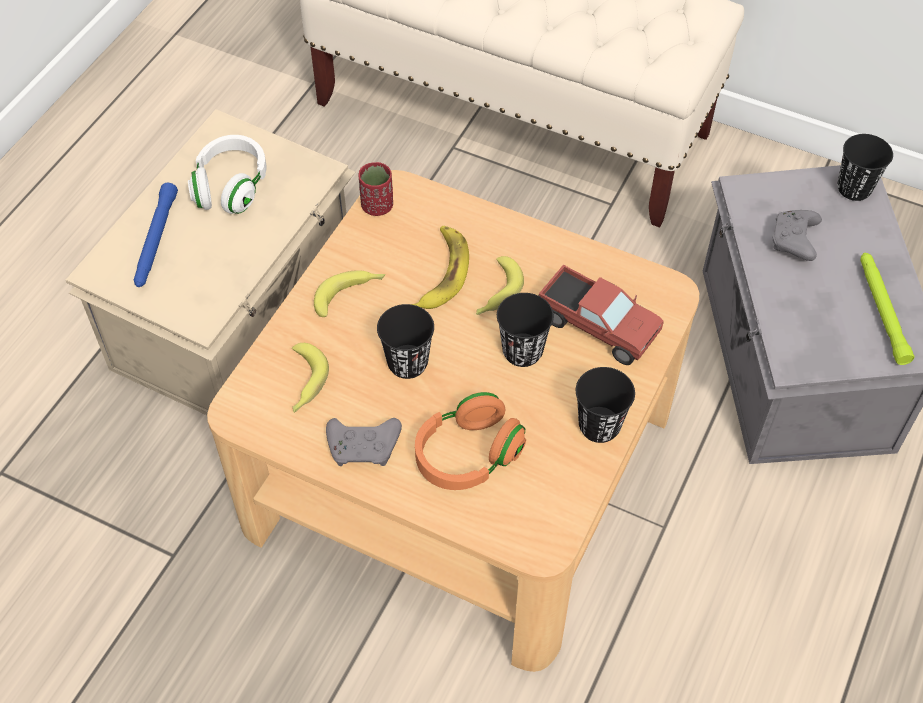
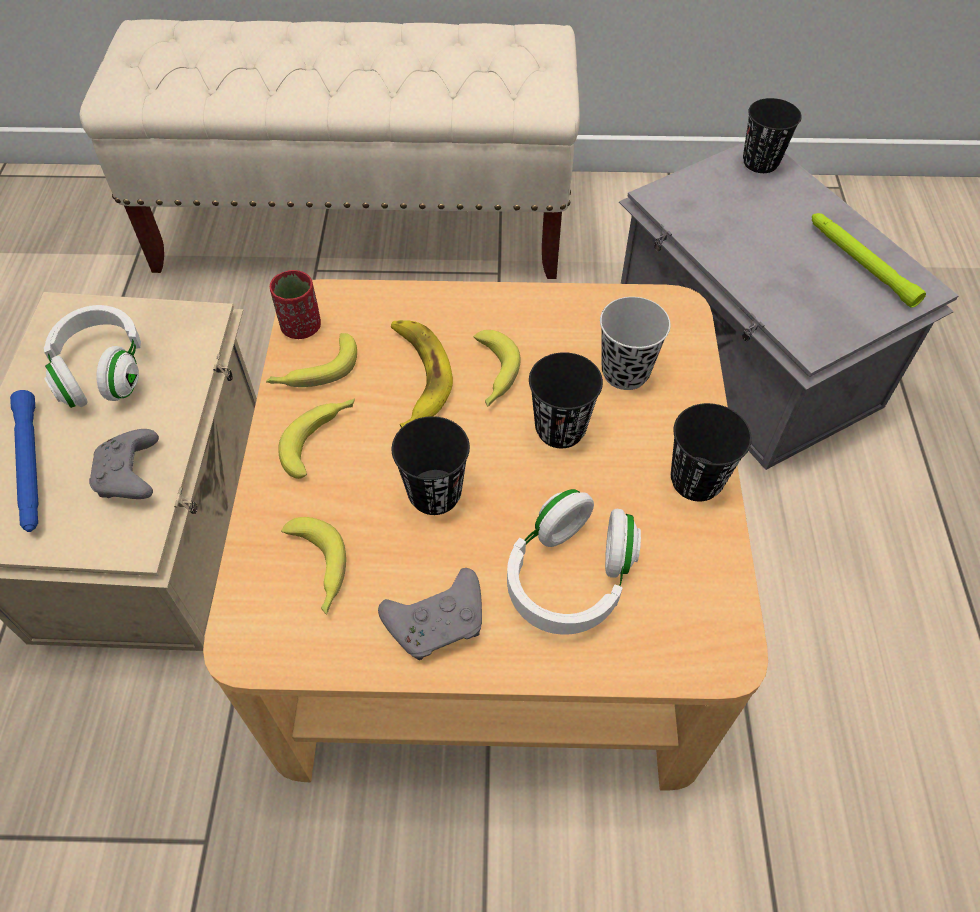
camera: 25 degrees left, 0 degrees up
orange headphones [415,392,526,490] -> white headphones [507,489,641,635]
toy truck [539,265,664,365] -> black cup [600,297,671,390]
grey game controller [773,210,822,261] -> grey game controller moved to [89,429,159,499]
none -> banana [266,333,357,387]

